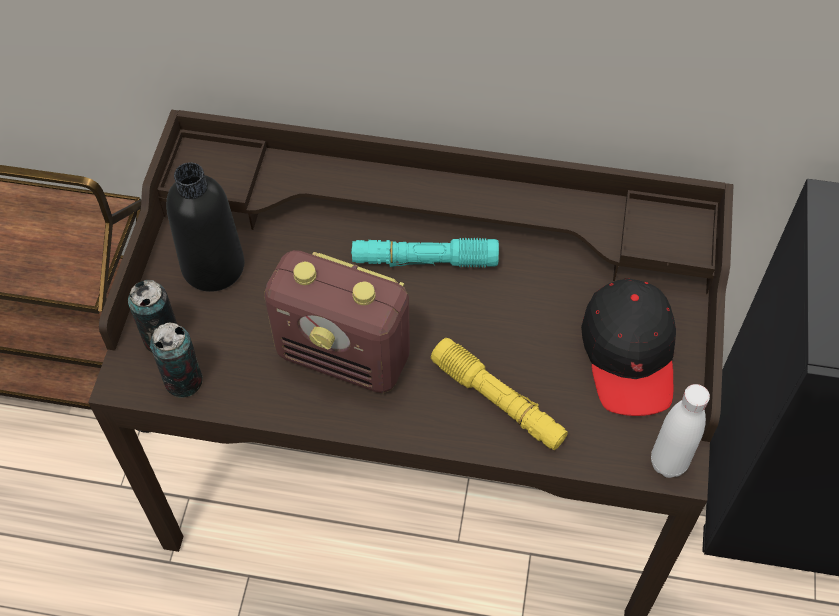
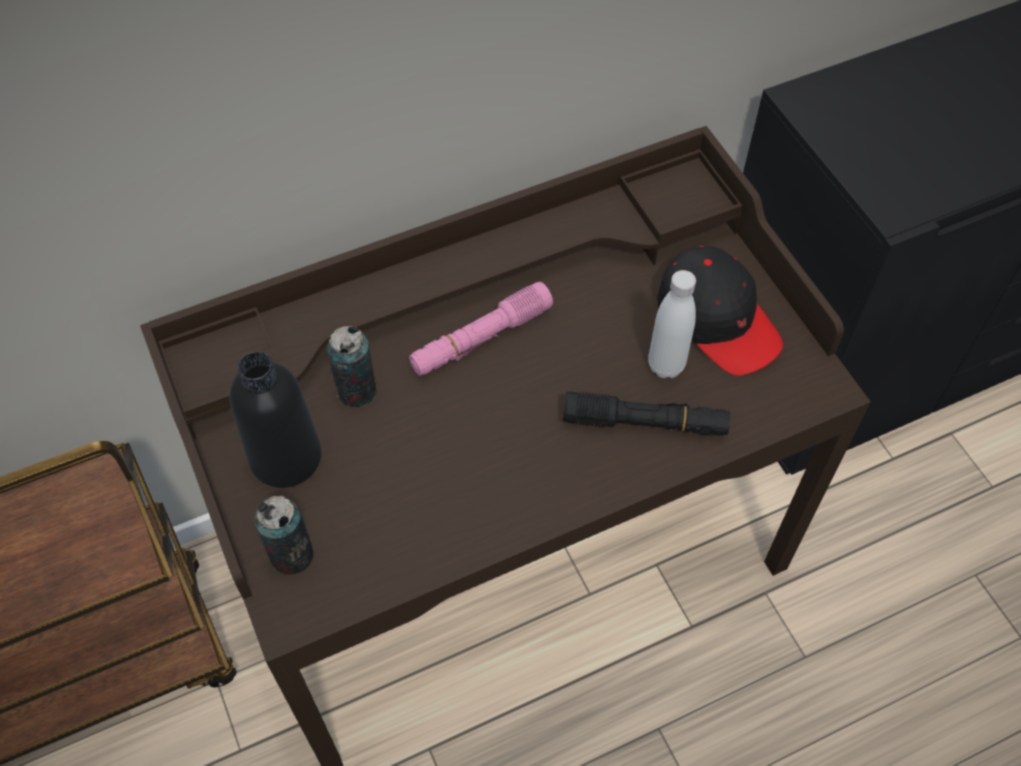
camera: 35 degrees left, 0 degrees up
can [150,323,203,398] -> can moved to [327,326,377,407]
radio [264,250,410,393] -> none
turquoise flashlight [351,238,499,268] -> pink flashlight [409,282,553,376]
yellow flashlight [431,338,568,450] -> black flashlight [563,392,730,436]
white bottle [651,384,710,478] -> white bottle moved to [648,270,696,378]

